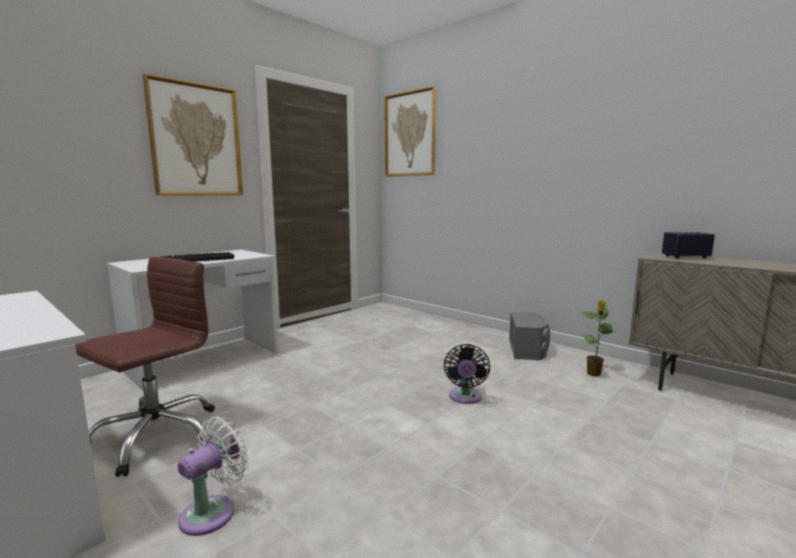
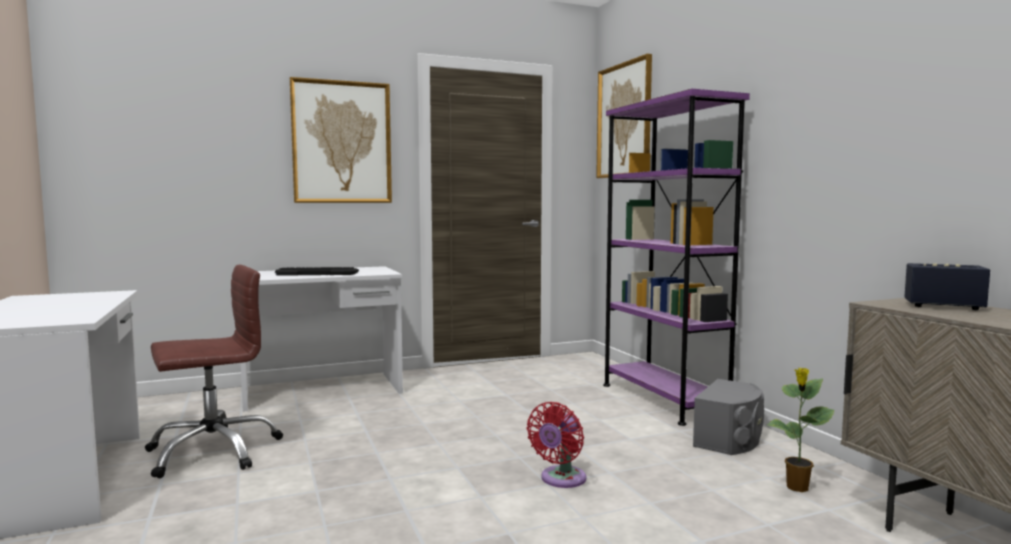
camera: 25 degrees right, 5 degrees down
white fan [178,417,248,536] -> none
black fan [444,344,490,404] -> red fan [527,402,586,488]
none -> purple bookcase [603,89,750,426]

